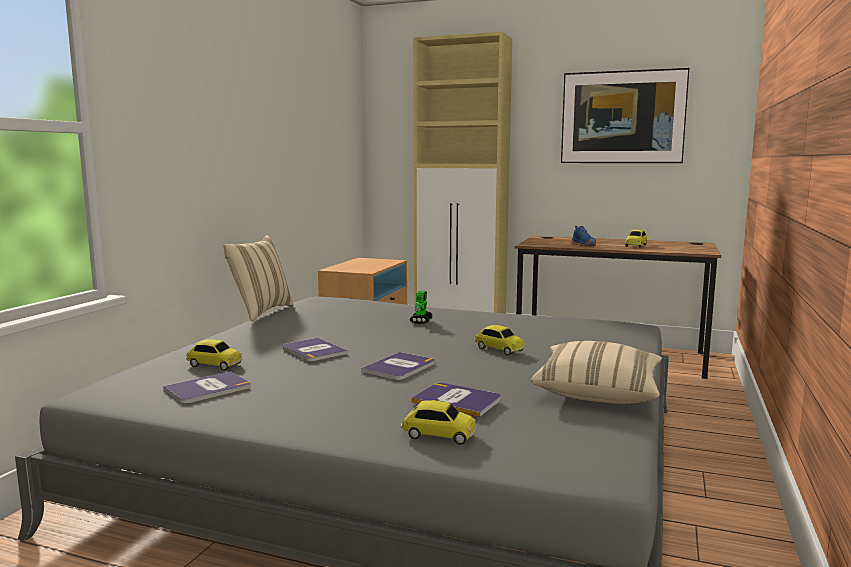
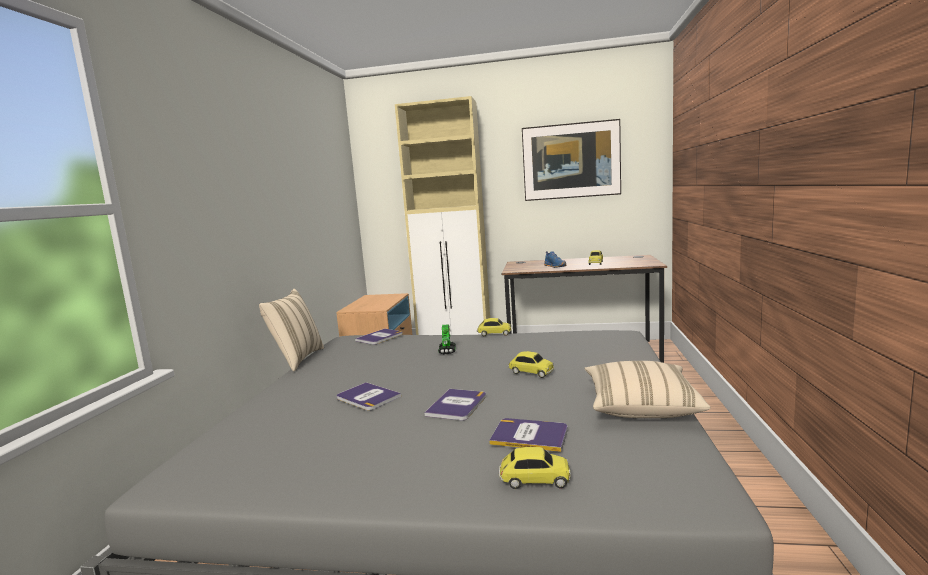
camera: 10 degrees left, 0 degrees up
book [163,371,251,404] -> book moved to [355,329,403,345]
toy car [186,339,243,371] -> toy car moved to [477,318,511,336]

